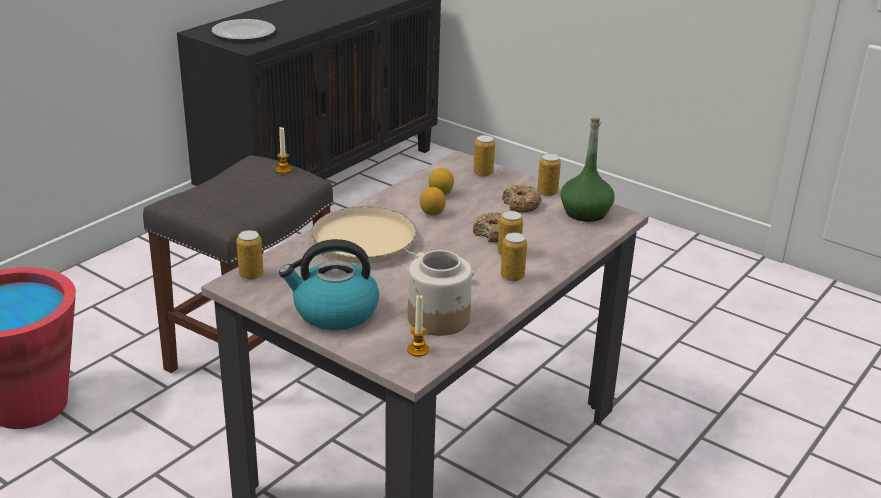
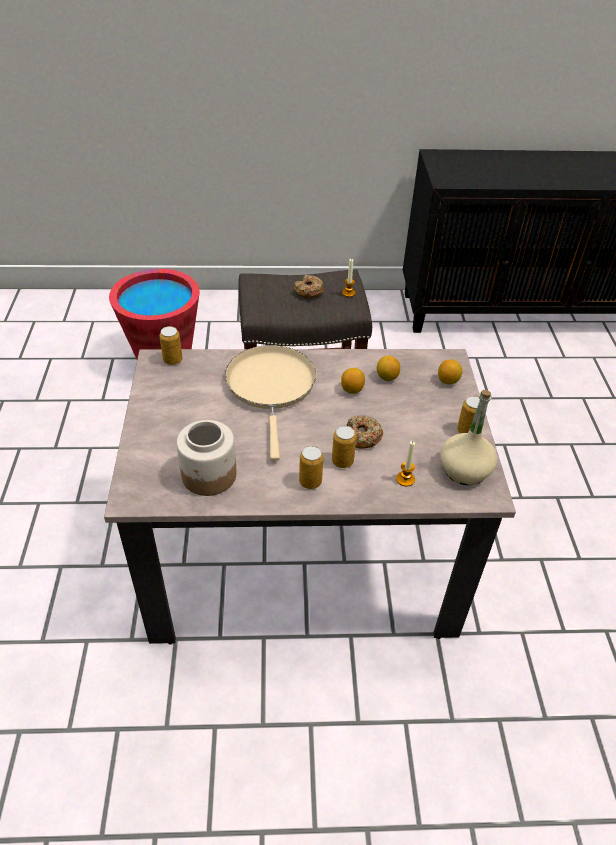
camera: 50 degrees right, 15 degrees up
plate [212,19,276,40] -> none
kettle [279,239,379,330] -> none
candle [407,294,429,357] -> candle moved to [396,441,415,486]
can [473,135,495,177] -> lemon [438,359,463,384]
donut [502,185,542,213] -> donut moved to [294,275,324,298]
green bottle [560,118,615,222] -> beige bottle [440,390,497,485]

